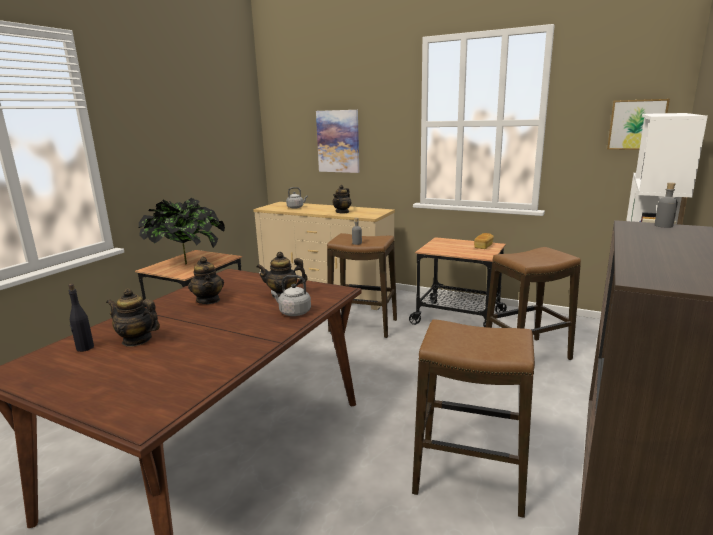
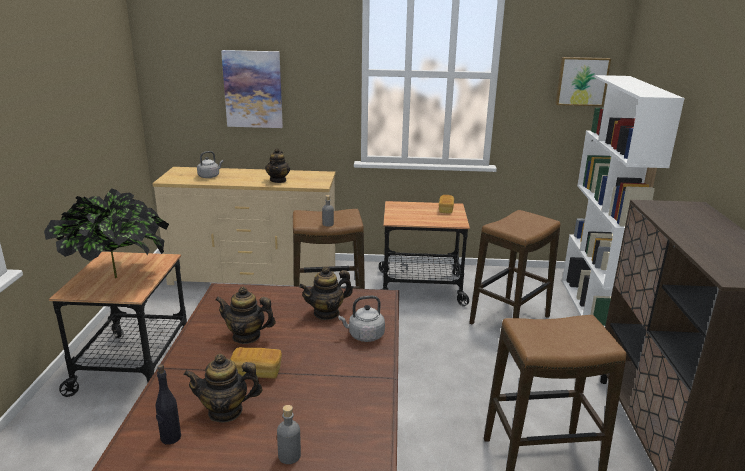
camera: 25 degrees left, 5 degrees up
teapot [188,257,224,304] -> teapot turned 150 degrees clockwise [215,287,276,344]
grey bottle [654,182,678,228] -> grey bottle moved to [277,405,301,464]
none -> bread [230,347,282,379]

